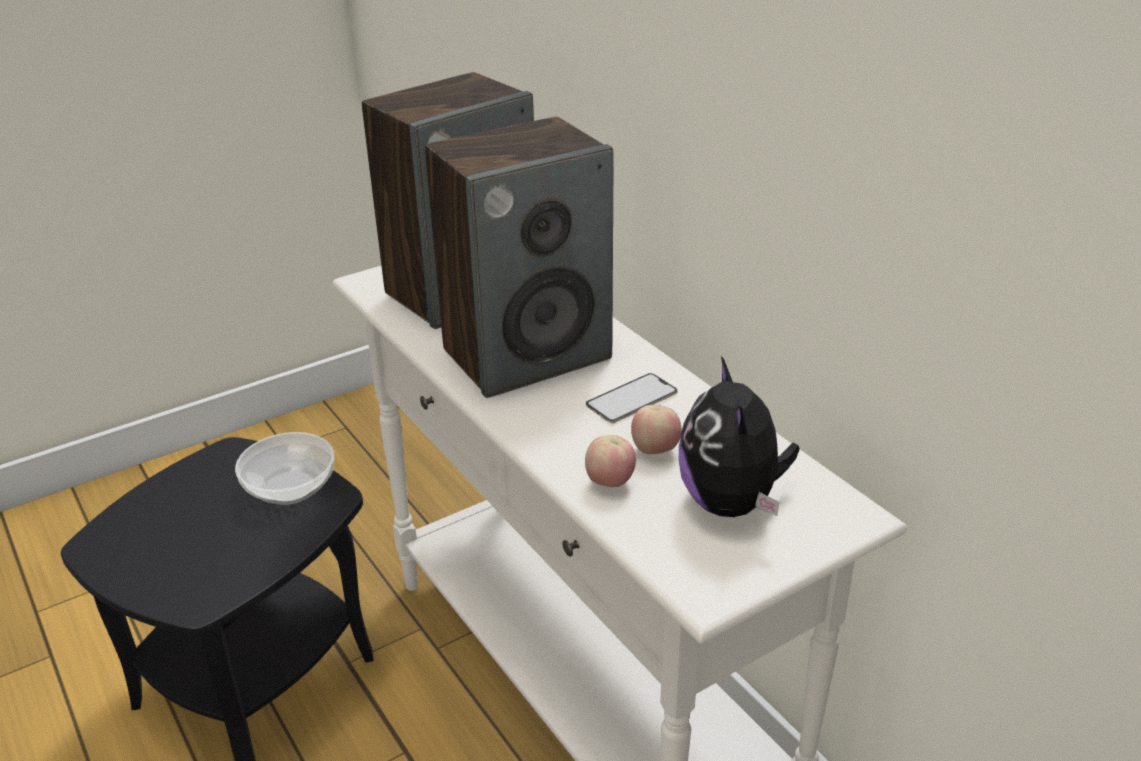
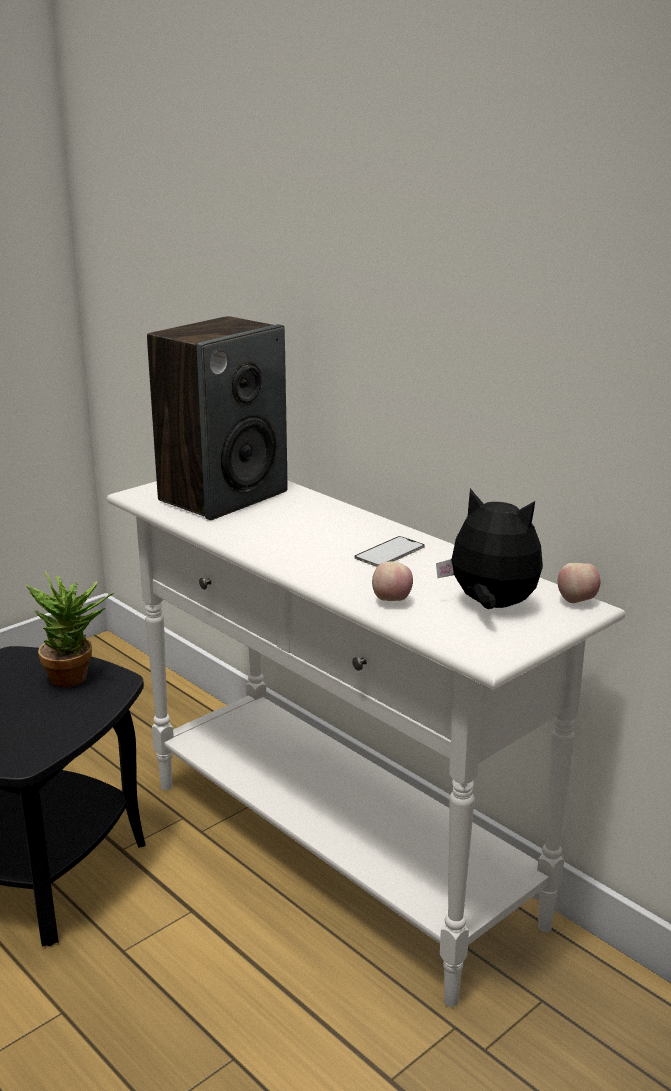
camera: 10 degrees left, 10 degrees down
bowl [235,432,335,505] -> potted plant [26,572,115,687]
speaker [425,117,613,398] -> none
apple [631,405,682,454] -> apple moved to [558,563,601,603]
plush toy [679,356,800,517] -> plush toy turned 135 degrees clockwise [436,488,543,609]

